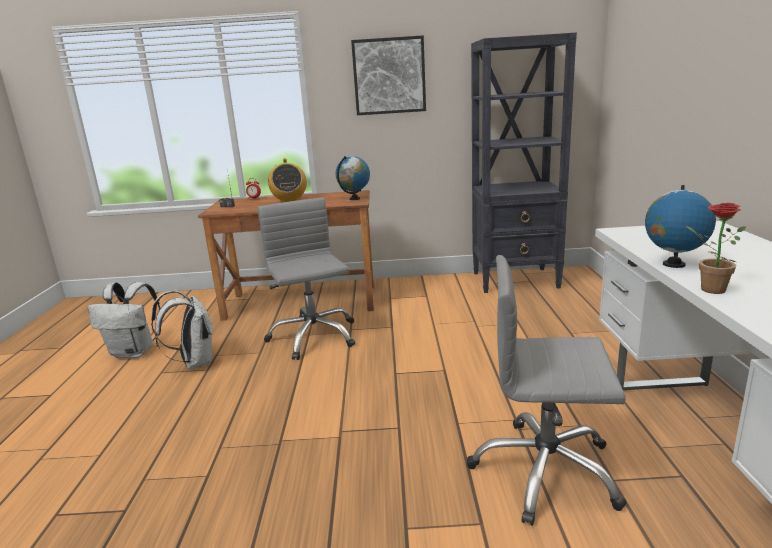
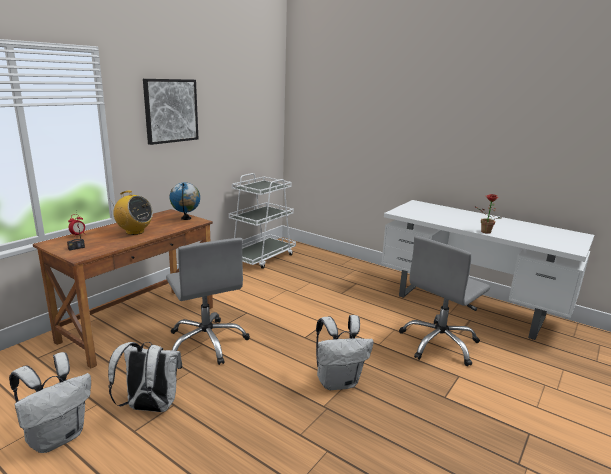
camera: 55 degrees left, 0 degrees up
grey office chair [257,198,355,360] -> grey office chair turned 135 degrees counterclockwise [166,238,250,365]
black bookcase [471,32,577,293] -> white cart [229,173,296,269]
globe [645,185,716,268] -> none
none -> white backpack [316,315,374,390]

